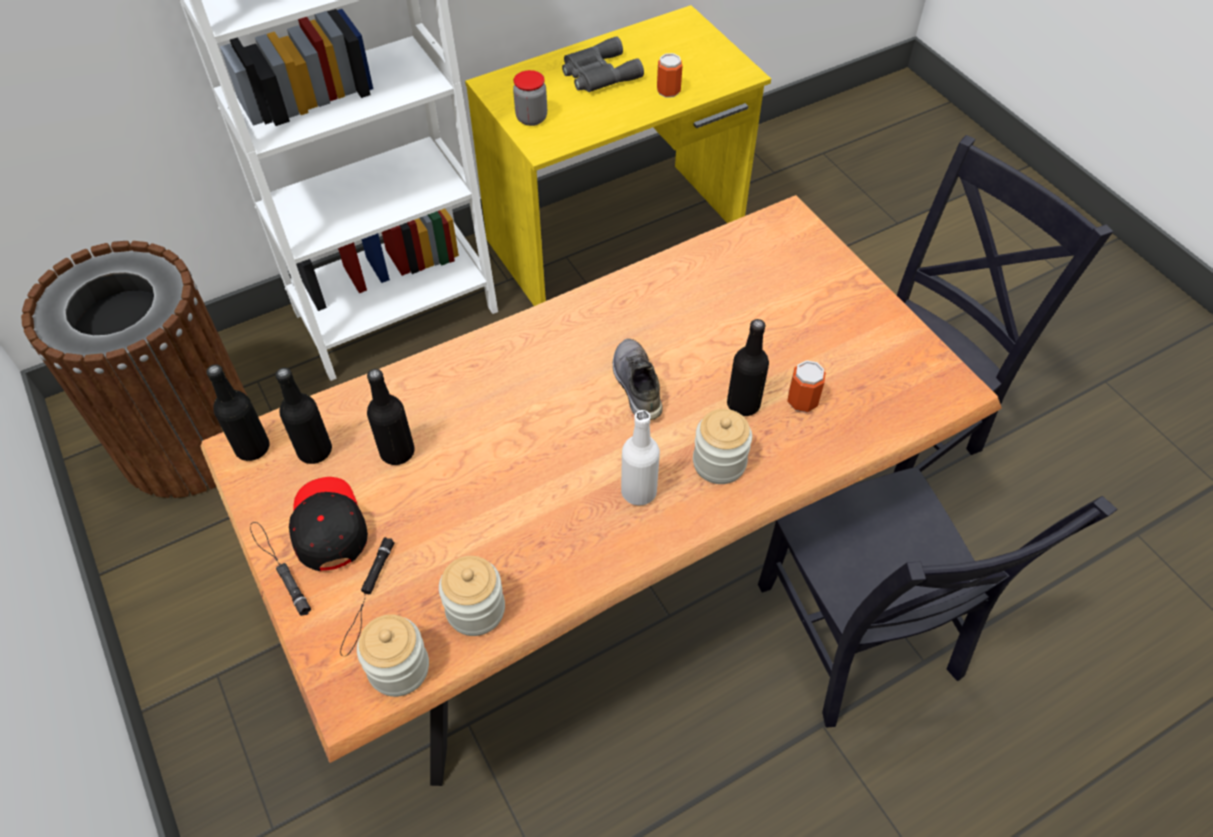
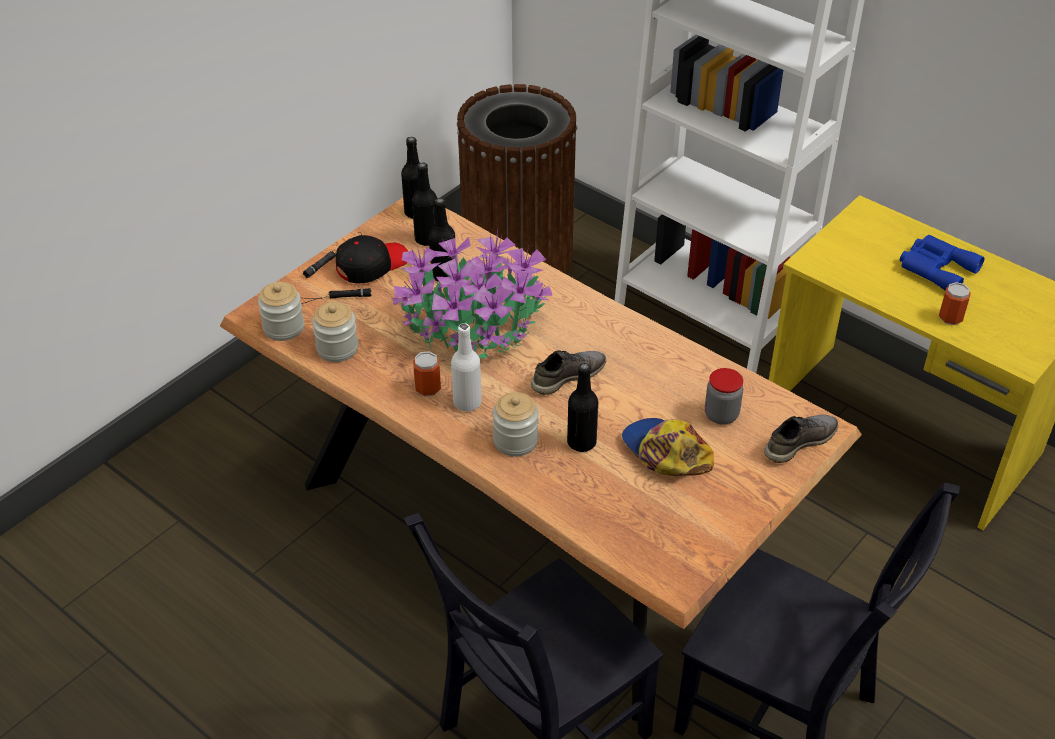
camera: 70 degrees right, 10 degrees down
jar [513,70,547,126] -> jar moved to [705,368,743,425]
grey binoculars [562,36,644,92] -> blue binoculars [900,235,985,291]
can [787,360,826,413] -> can moved to [413,351,441,397]
none -> potted plant [392,228,553,359]
none -> cap [622,418,714,476]
none -> grey shoe [764,415,838,463]

